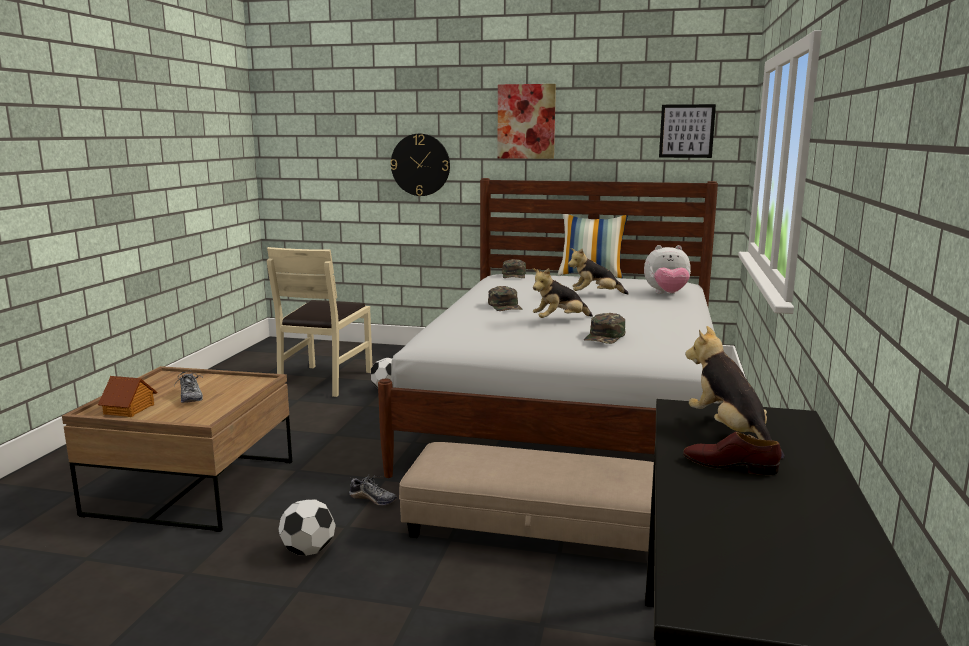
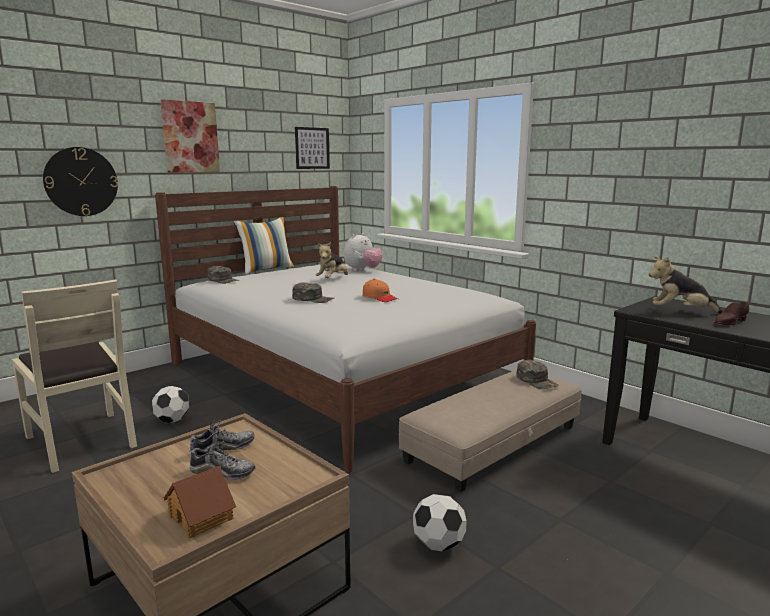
camera: 55 degrees left, 0 degrees up
shoe [349,474,397,506] -> shoe moved to [189,420,255,455]
plush toy [533,268,593,318] -> orange cap [363,279,398,302]
green cap [584,313,625,344] -> green cap moved to [516,360,559,389]

